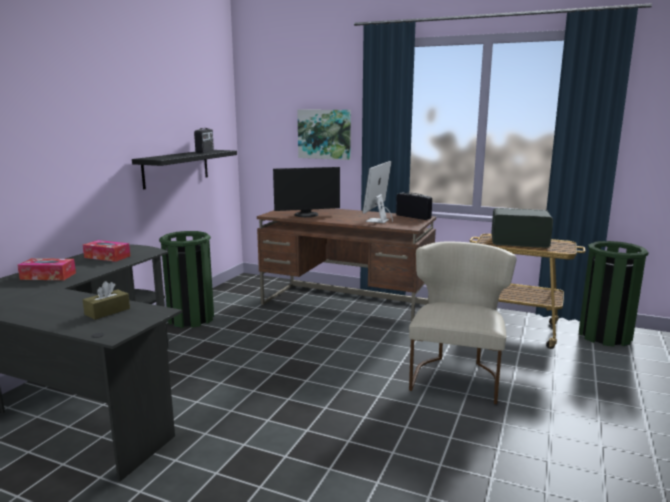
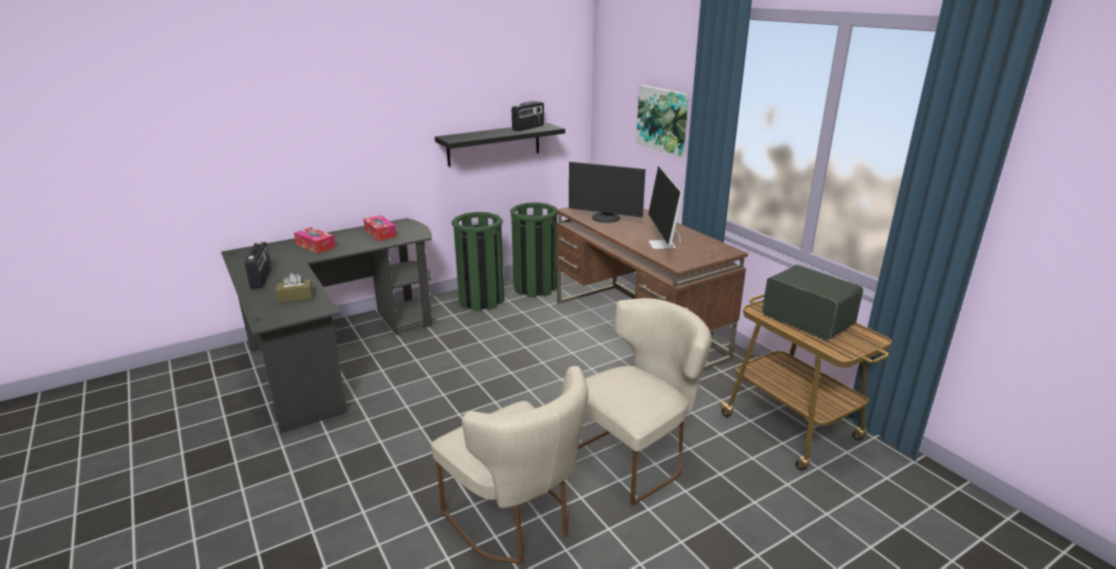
camera: 35 degrees right, 10 degrees up
monitor [362,161,393,223] -> monitor turned 60 degrees counterclockwise [648,166,683,249]
radio [396,192,432,220] -> radio moved to [245,242,271,289]
green trash can [579,241,649,347] -> green trash can moved to [510,202,558,297]
none -> beige chair [431,366,588,564]

